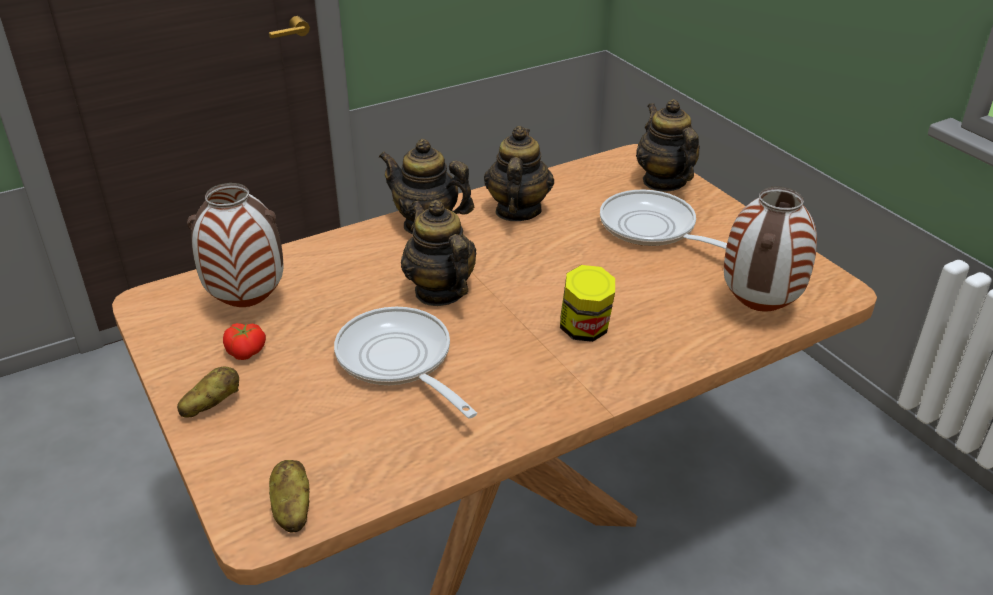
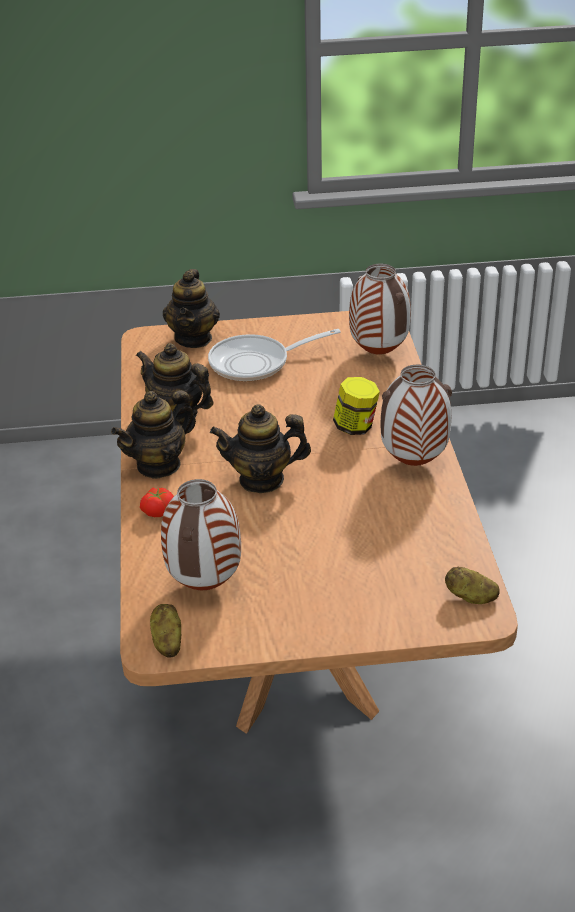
camera: 65 degrees left, 0 degrees up
potato [177,367,239,417] -> potato moved to [150,604,182,657]
tomato [223,323,266,360] -> tomato moved to [140,488,174,517]
frying pan [334,307,477,418] -> none
teapot [636,99,700,191] -> teapot turned 90 degrees counterclockwise [163,269,220,348]
none -> vase [381,364,452,466]

